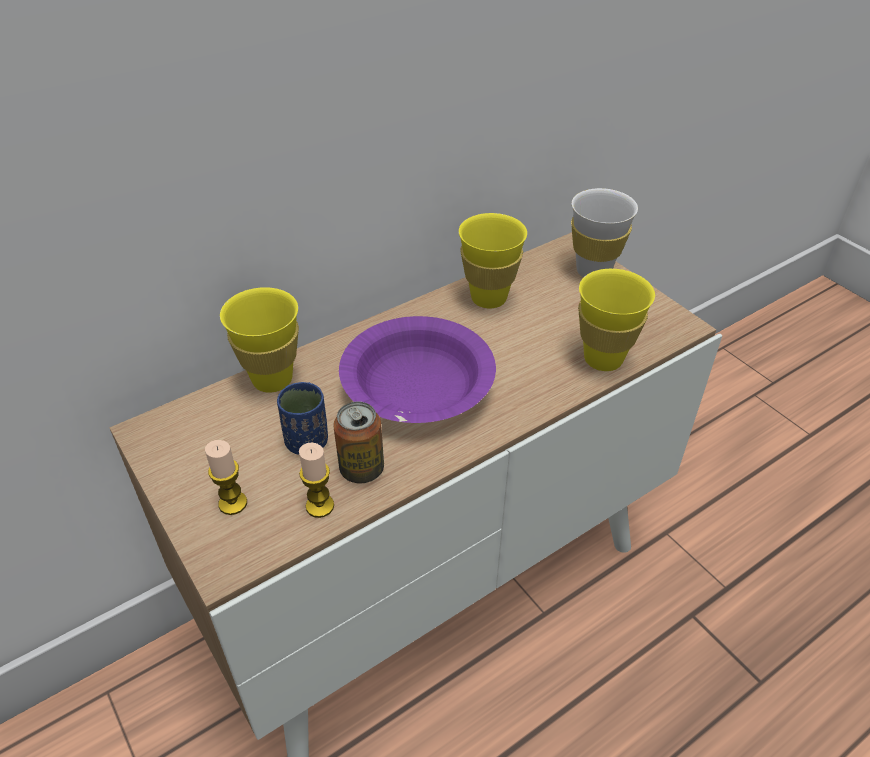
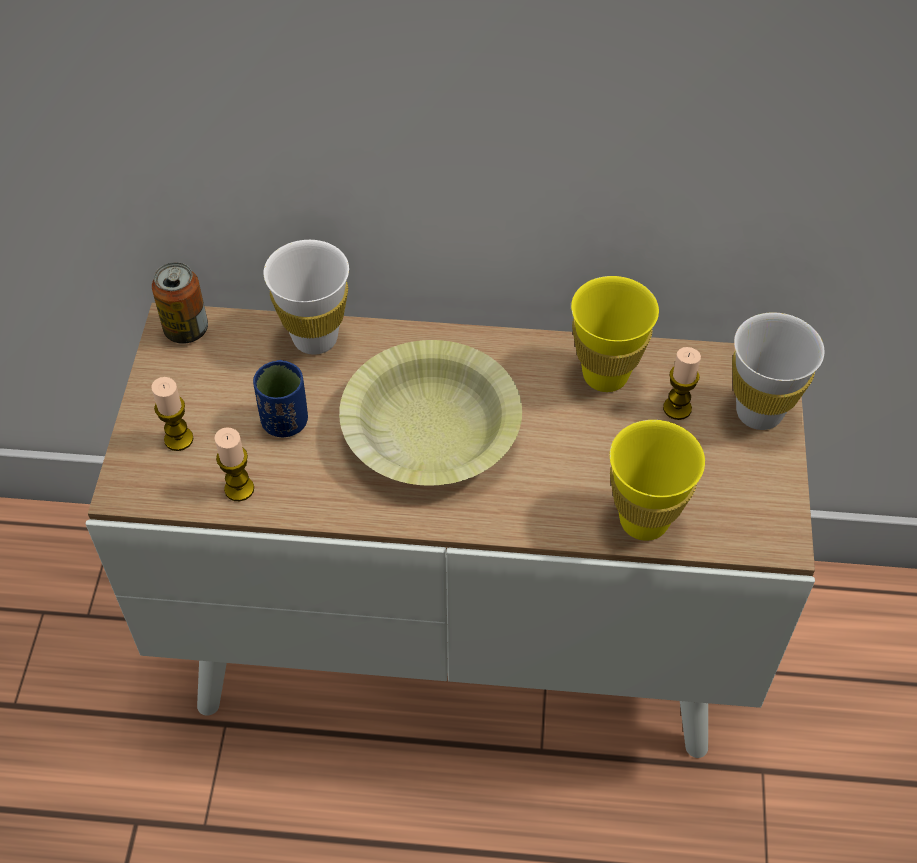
camera: 40 degrees right, 10 degrees up
yellow cup [220,287,299,393] -> white cup [264,240,349,355]
can [333,401,384,483] -> can moved to [152,263,208,344]
purple bowl [339,316,496,423] -> yellow bowl [339,340,522,486]
none -> candle [663,347,701,420]

